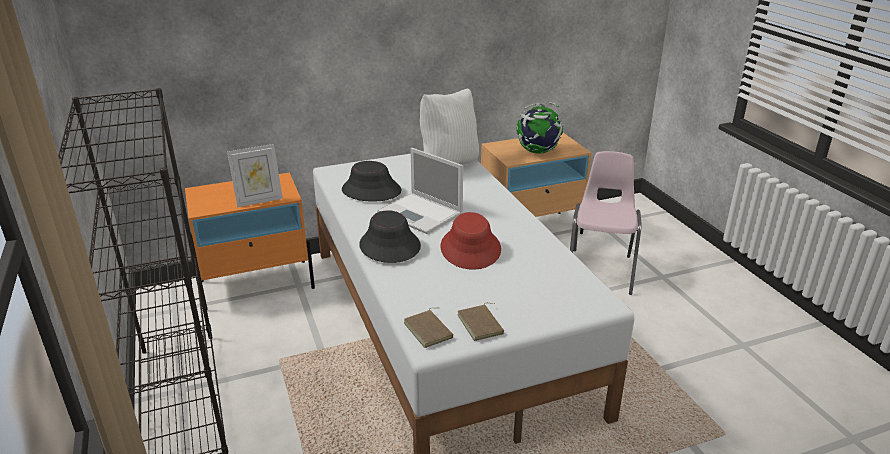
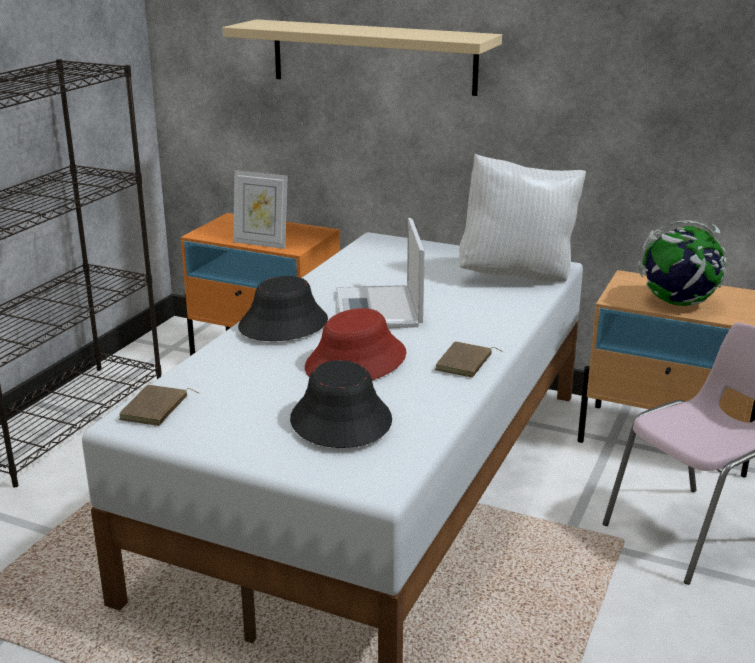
camera: 45 degrees right, 5 degrees down
black hat [342,161,402,202] -> black hat moved to [290,360,392,448]
brown book [458,303,504,341] -> brown book moved to [435,341,504,378]
none -> beige shelf [223,19,502,96]

